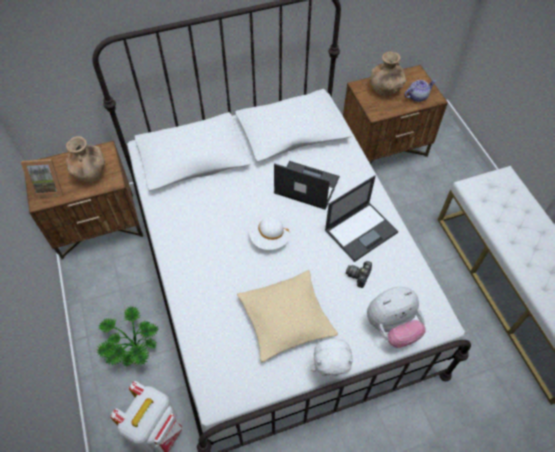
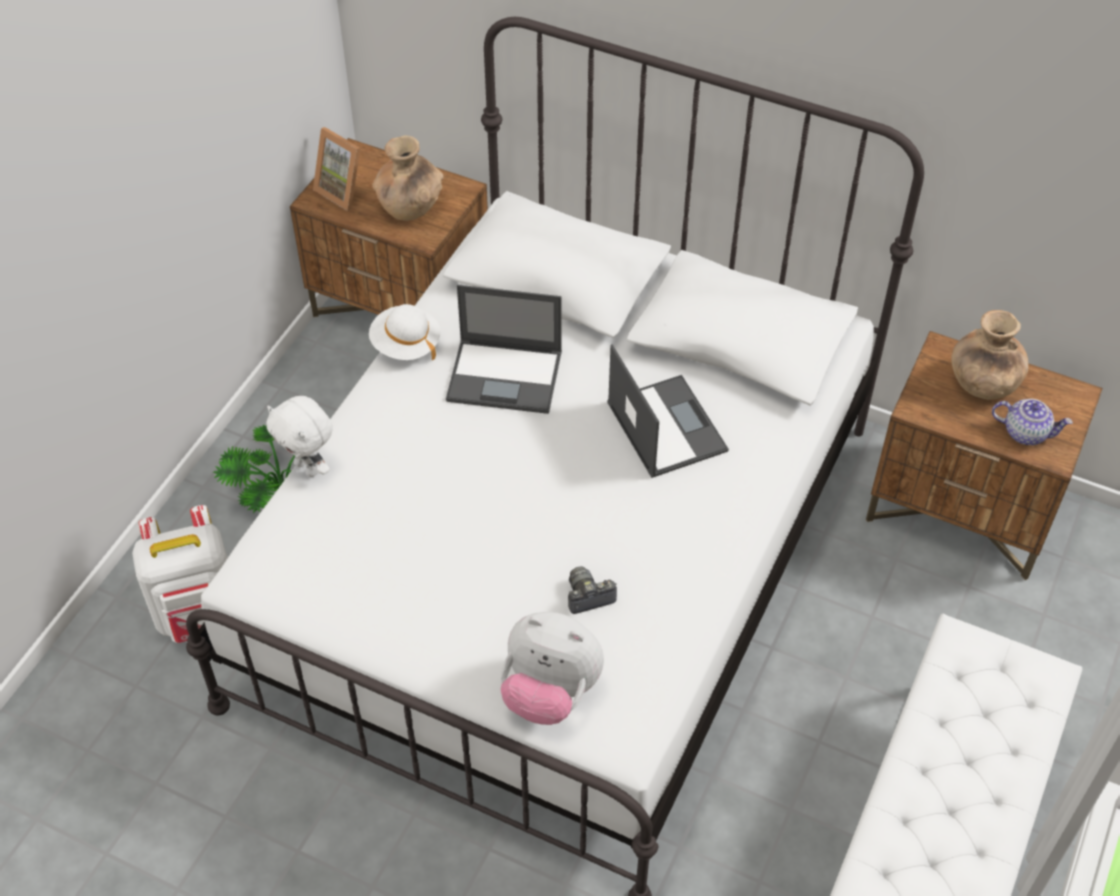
camera: 45 degrees right, 5 degrees down
beige pillow [237,270,338,362] -> none
white hat [249,216,289,250] -> white hat moved to [369,304,441,360]
white plush toy [310,339,353,376] -> white plush toy moved to [266,396,333,477]
laptop [325,175,398,262] -> laptop moved to [446,285,562,414]

